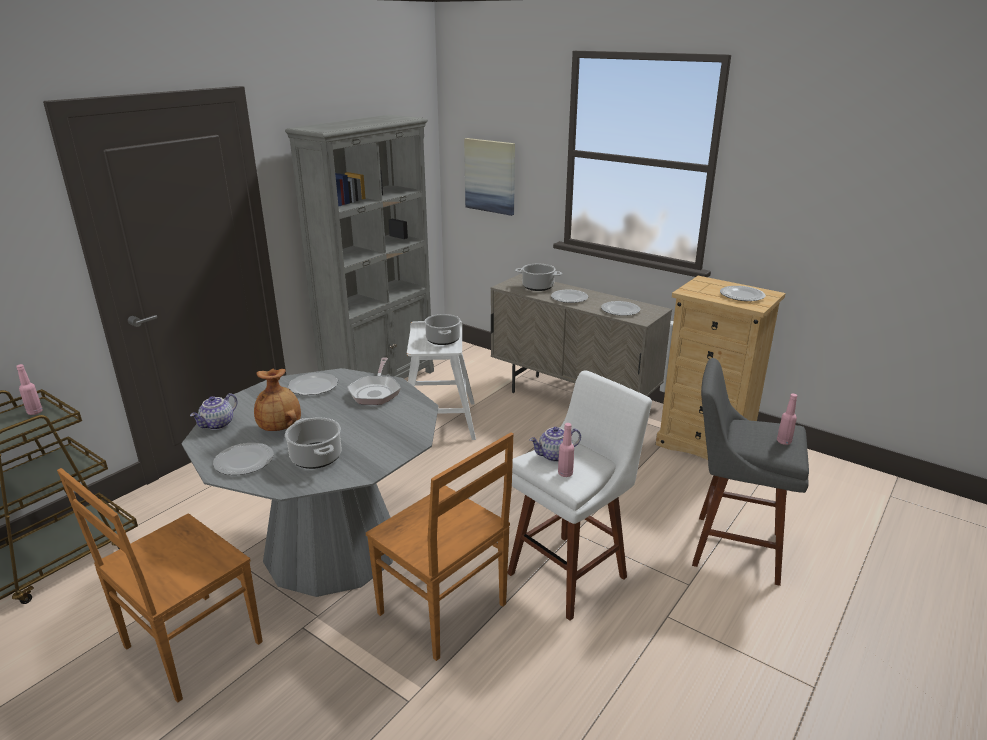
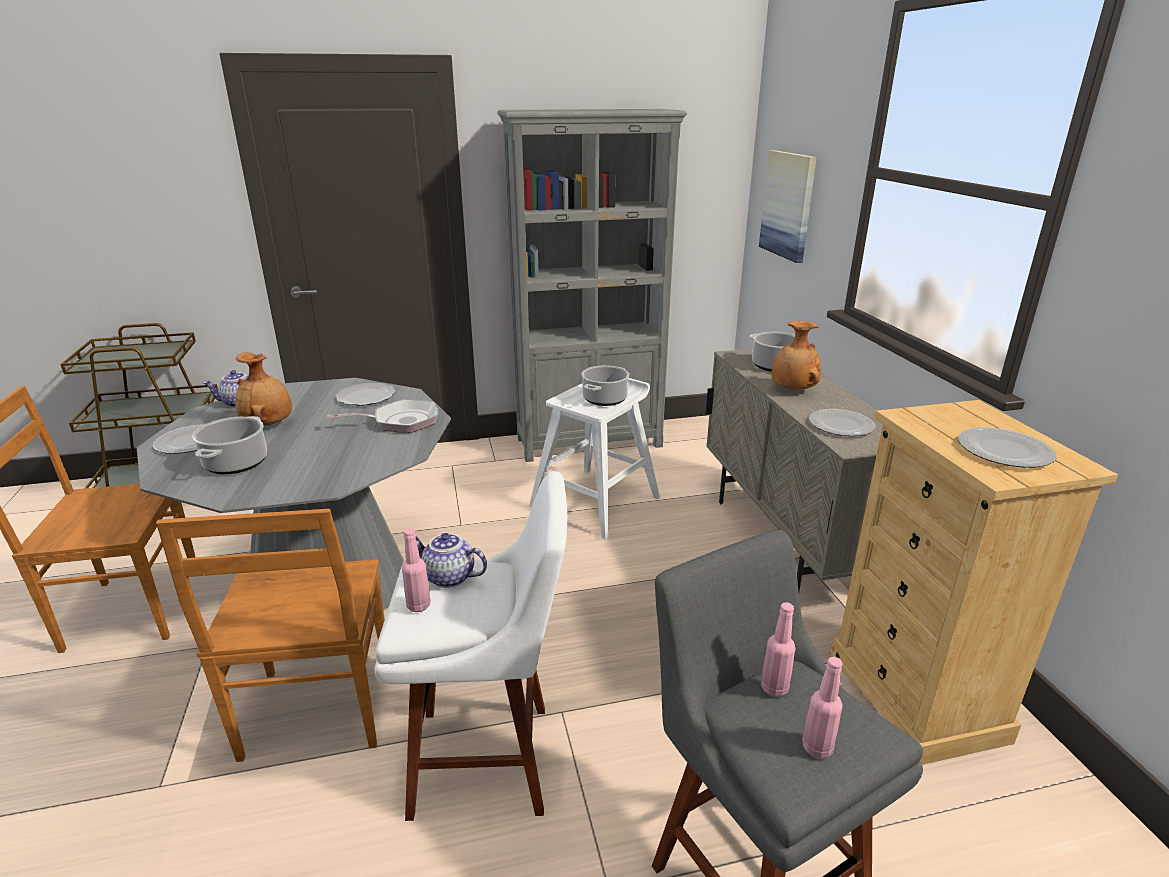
camera: 40 degrees right, 0 degrees up
pink bottle [16,364,43,415] -> pink bottle moved to [761,602,795,697]
frying pan [347,357,401,405] -> frying pan turned 150 degrees counterclockwise [327,399,438,433]
plate [551,290,588,303] -> brown vase [771,321,821,390]

